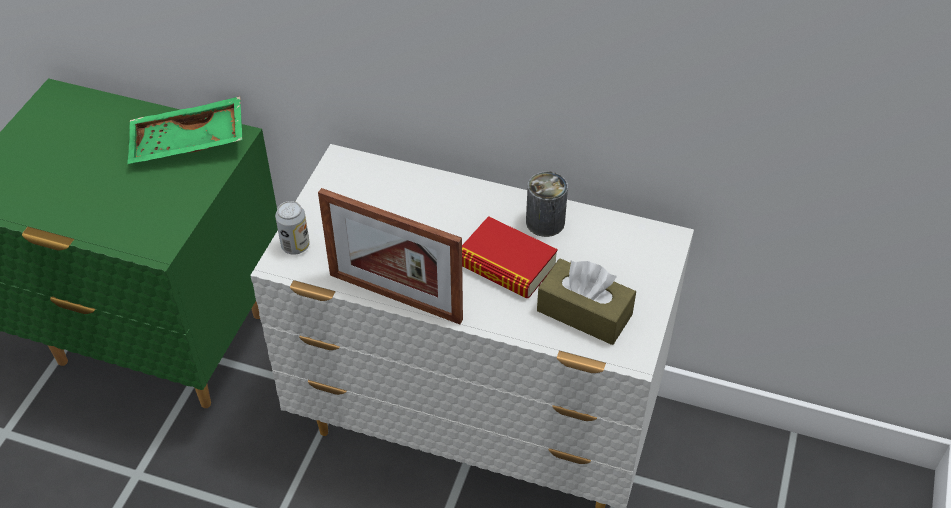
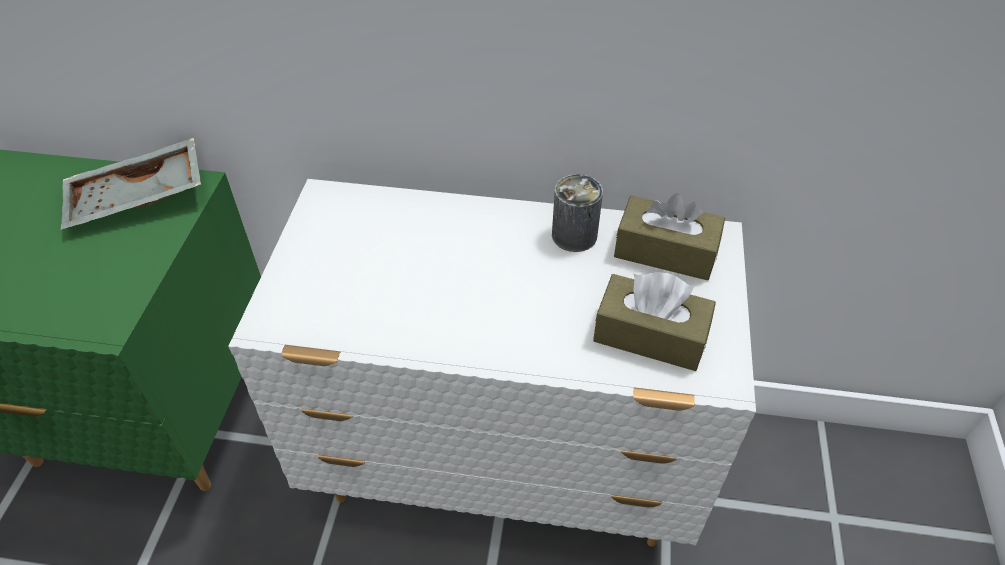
camera: 10 degrees left, 0 degrees up
green tray [127,96,242,164] -> grey tray [61,137,201,230]
can [275,201,310,254] -> none
picture frame [318,188,463,324] -> none
book [462,216,558,299] -> none
none -> brown tissue box [614,193,725,281]

